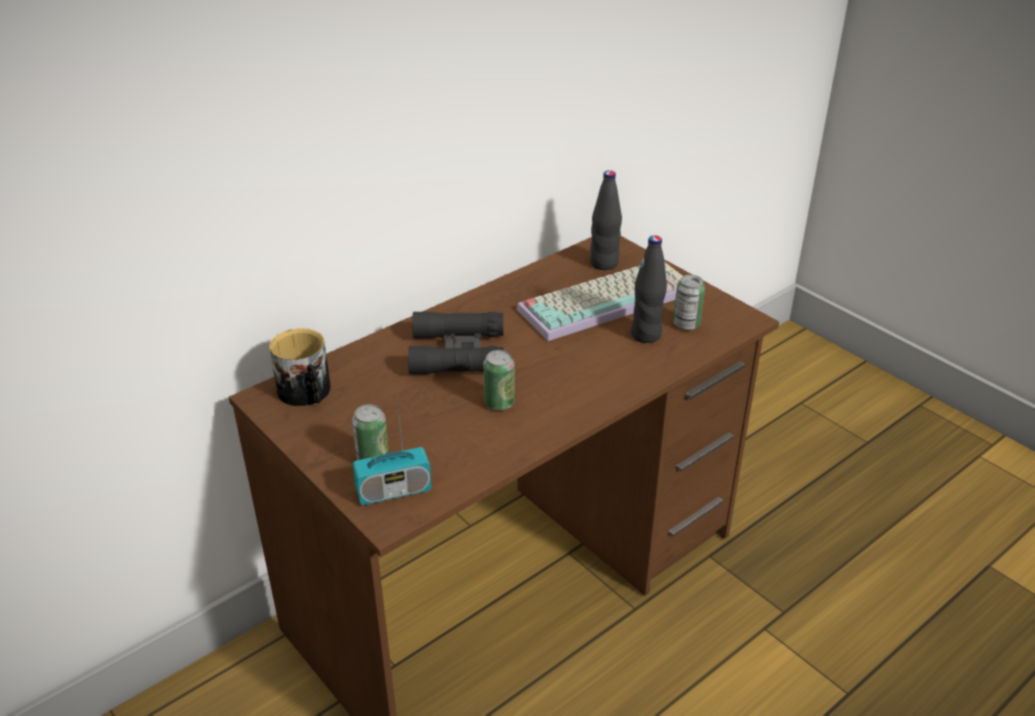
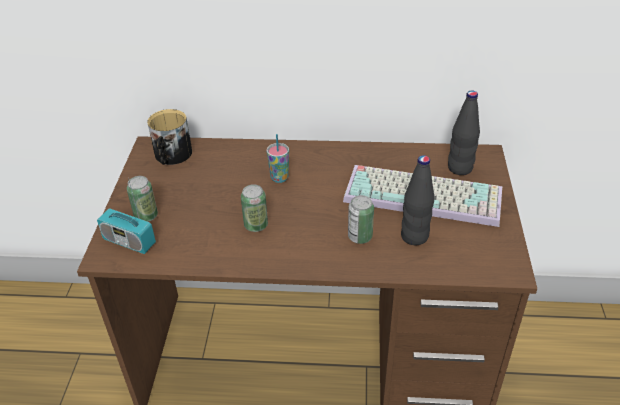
camera: 45 degrees right, 5 degrees up
black binoculars [408,312,504,374] -> cup [266,134,289,183]
can [673,275,705,330] -> can moved to [348,195,374,244]

